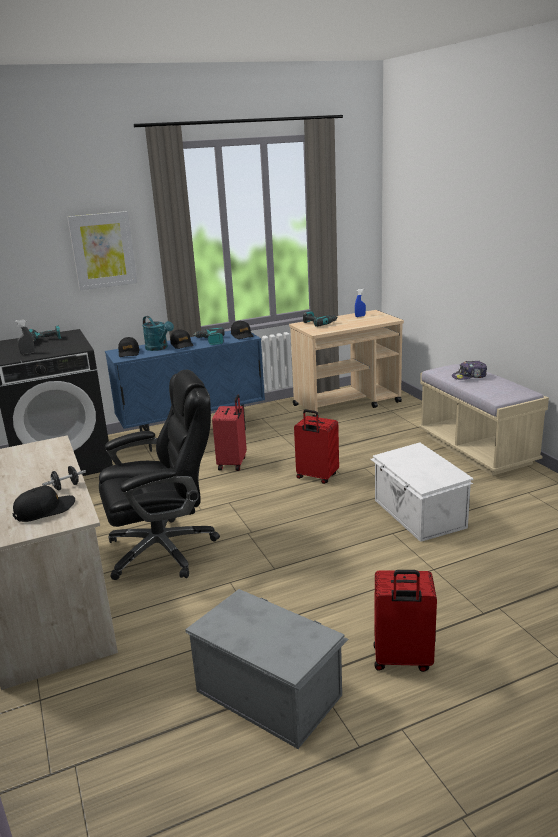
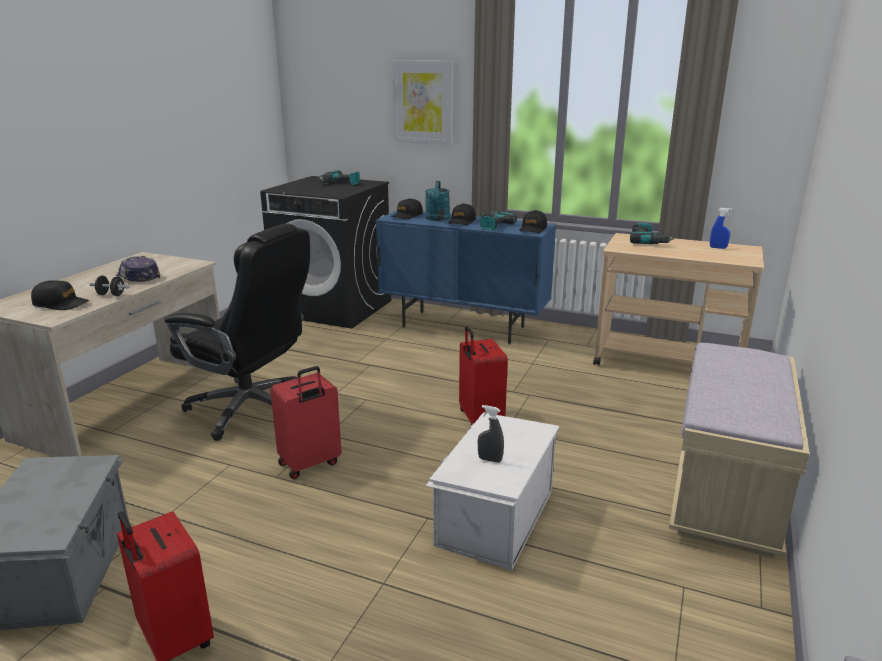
camera: 45 degrees right, 0 degrees up
grey spray bottle [15,319,35,354] -> grey spray bottle moved to [478,405,504,463]
red suitcase [212,395,247,471] -> red suitcase moved to [270,366,342,479]
cap [452,361,487,380] -> cap moved to [116,256,160,282]

